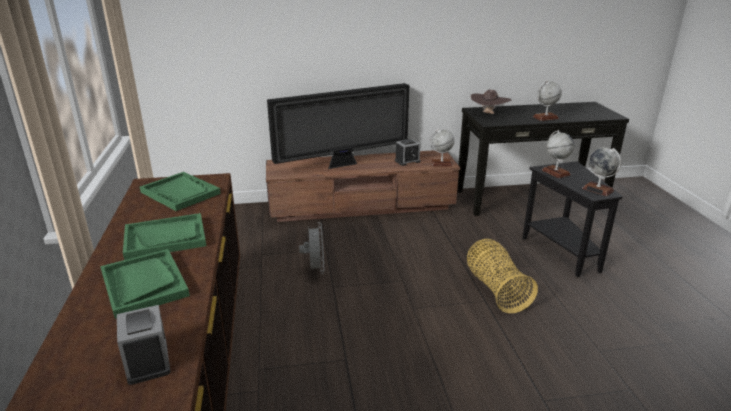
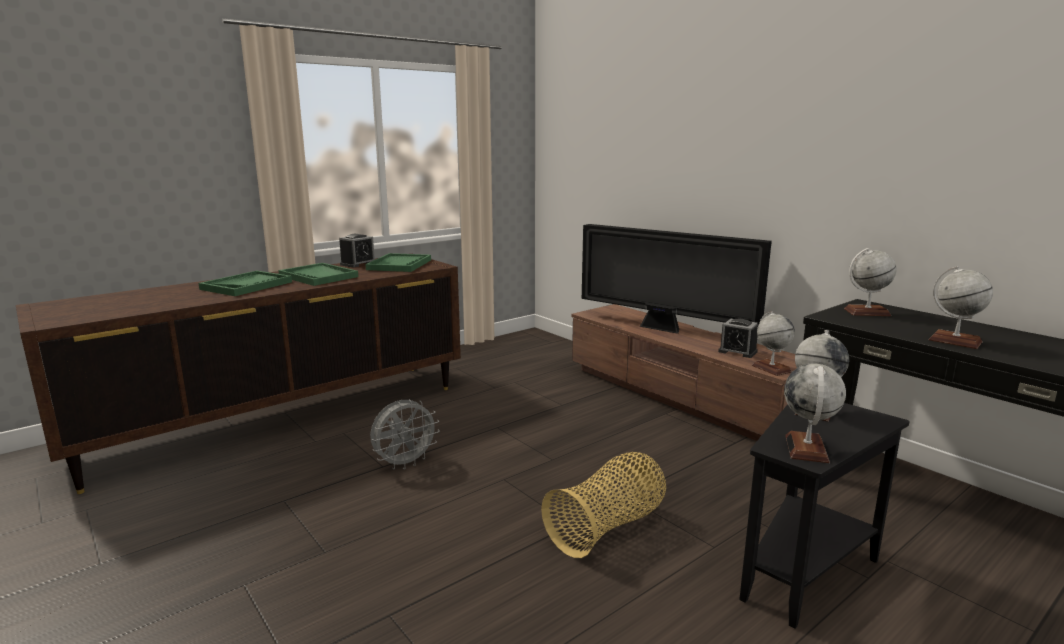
camera: 60 degrees right, 10 degrees down
alarm clock [117,305,171,385] -> alarm clock moved to [339,234,375,268]
grey fan [299,222,324,274] -> grey fan moved to [370,400,440,470]
brown hat [471,89,511,114] -> globe [844,248,897,316]

